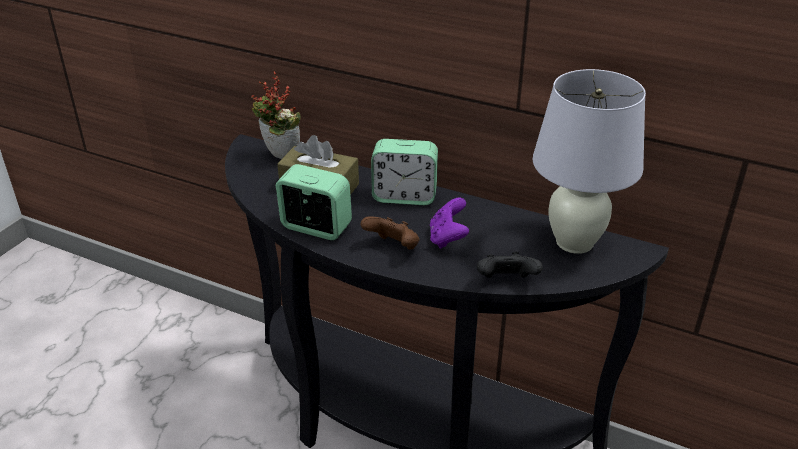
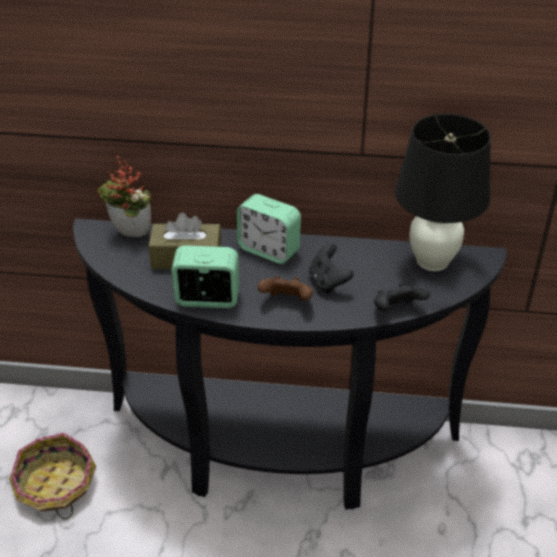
camera: 20 degrees left, 5 degrees up
alarm clock [371,139,438,205] -> alarm clock turned 45 degrees clockwise [237,194,301,264]
purple game controller [430,198,469,249] -> black game controller [309,243,354,293]
white table lamp [533,69,646,254] -> black table lamp [395,114,491,271]
none -> basket [9,433,96,519]

